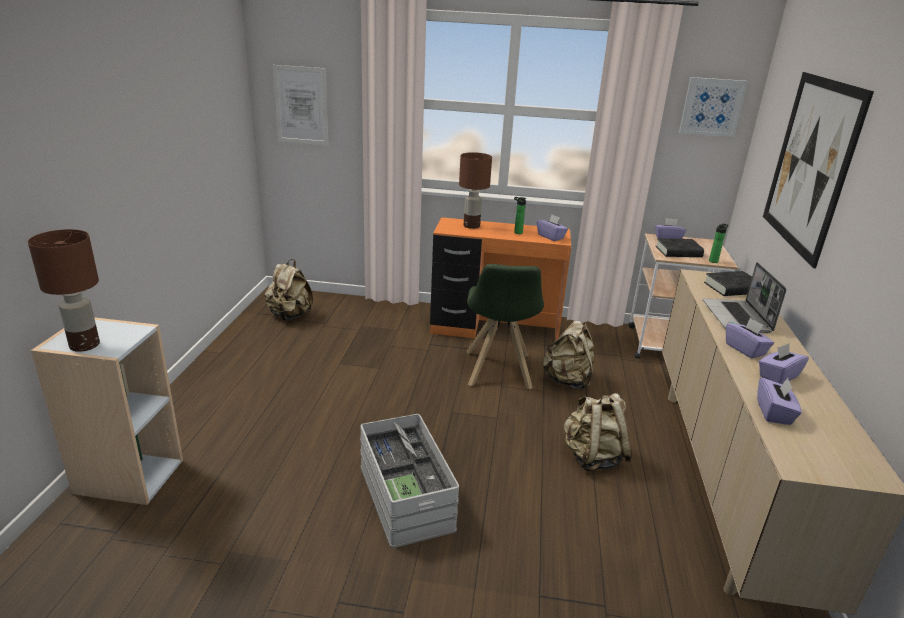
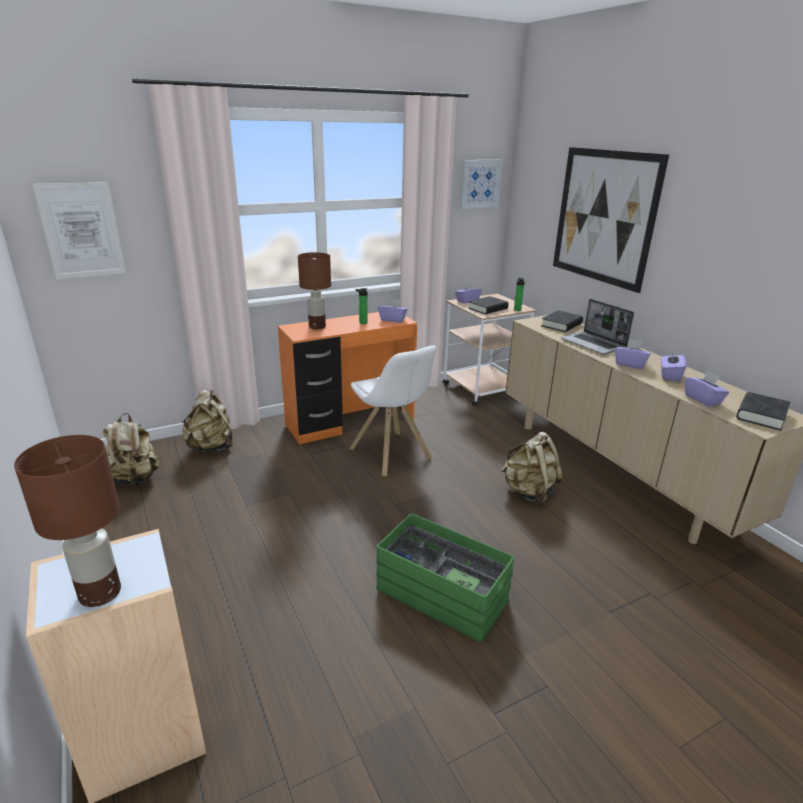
camera: 35 degrees left, 0 degrees up
grey storage box [360,414,459,548] -> green storage box [376,514,514,642]
green chair [466,264,544,390] -> white chair [349,345,437,477]
beige backpack [543,321,595,390] -> beige backpack moved to [182,390,233,451]
none -> black book [736,392,790,431]

